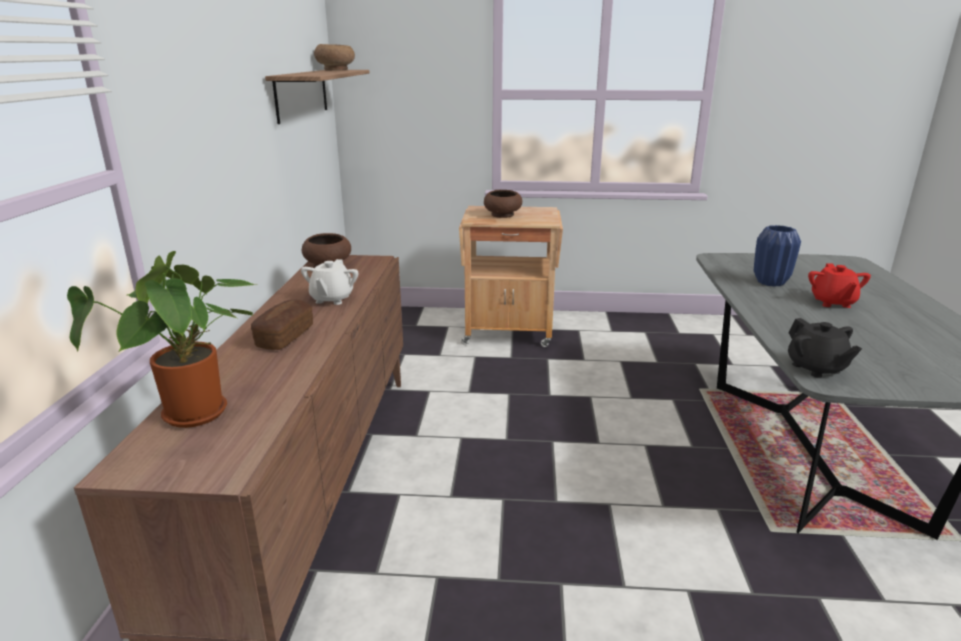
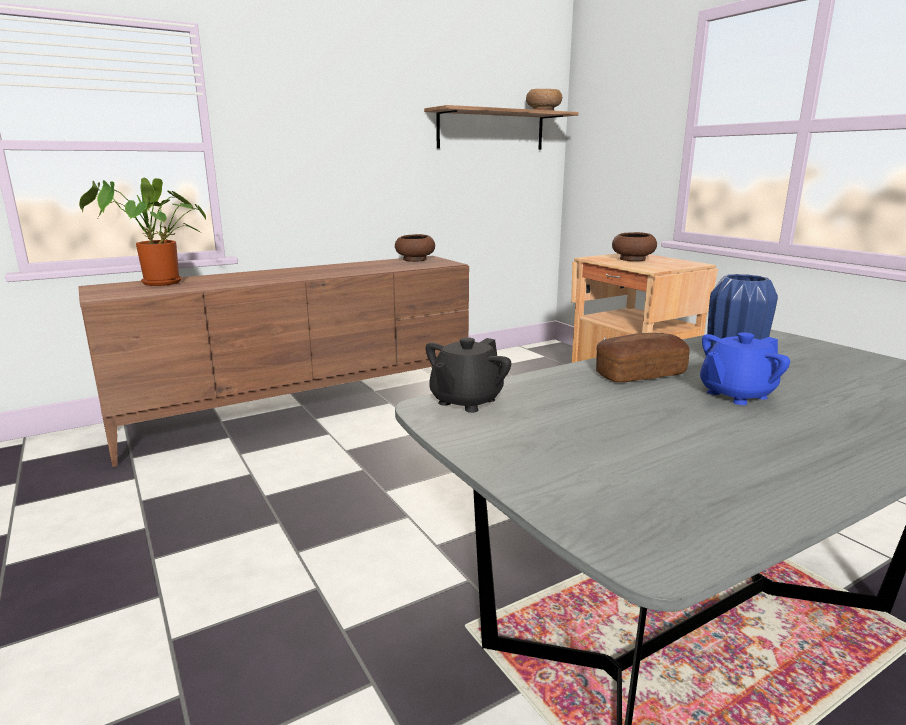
camera: 55 degrees right, 5 degrees down
bread [251,299,313,350] -> bread moved to [596,333,690,382]
white teapot [301,259,358,305] -> none
red teapot [808,263,871,308] -> blue teapot [700,332,790,405]

